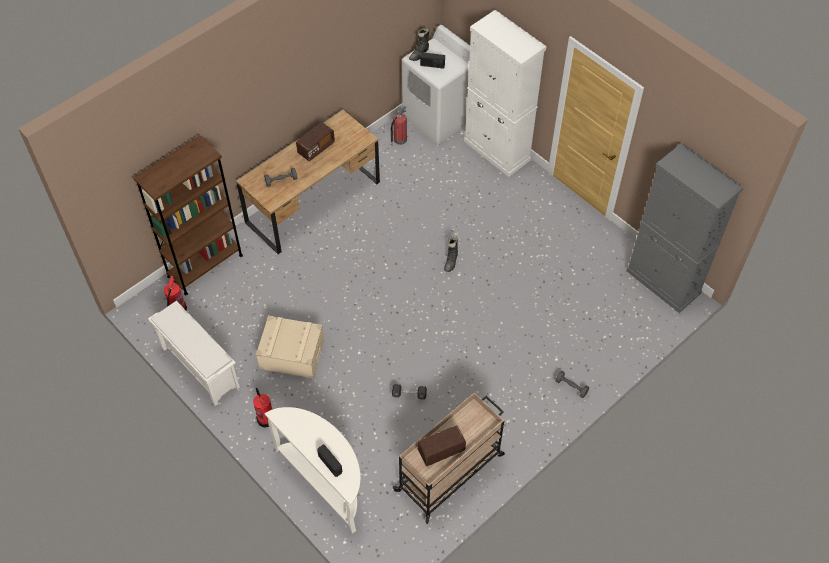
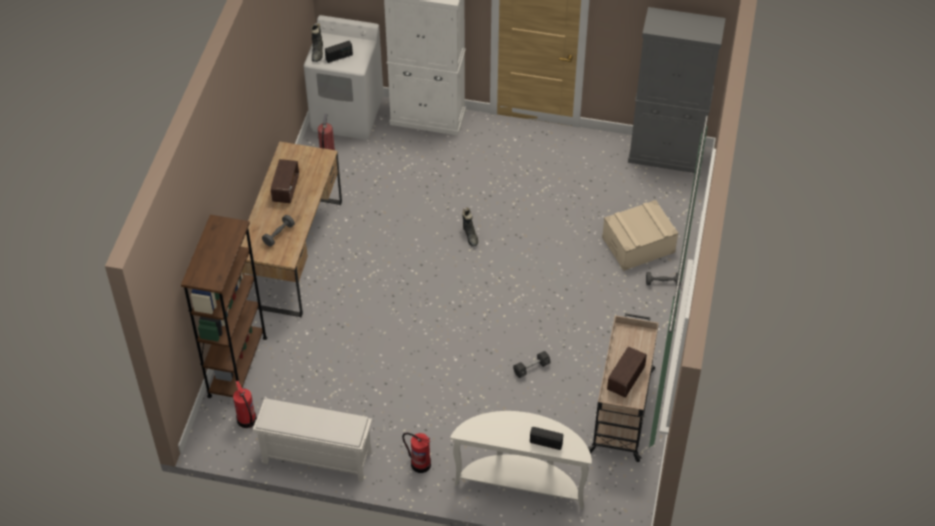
camera: 35 degrees left, 5 degrees down
beige storage box [256,316,325,379] -> beige storage box moved to [602,200,678,271]

